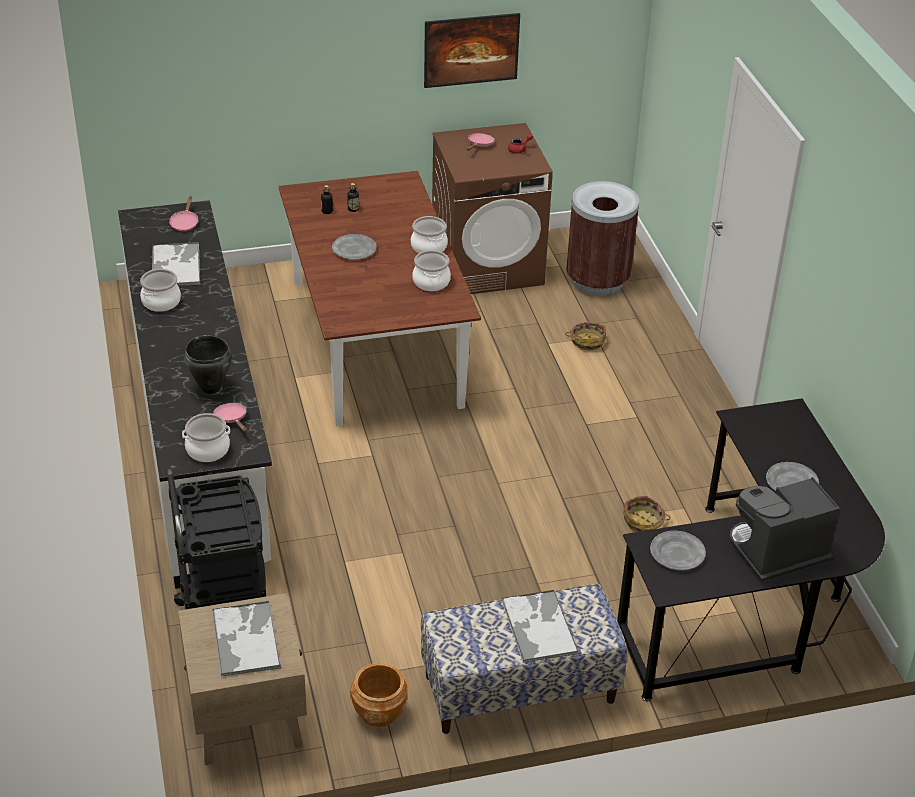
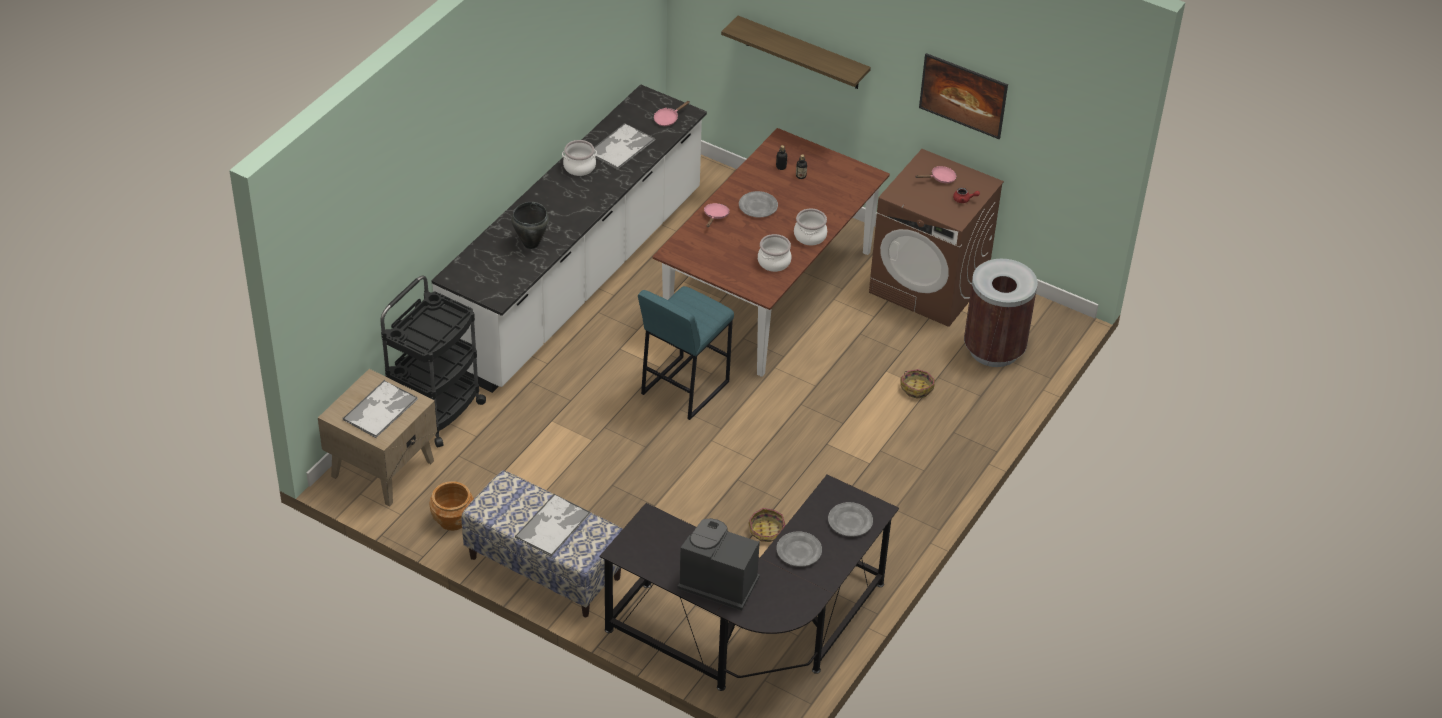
camera: 45 degrees right, 5 degrees up
cooking pot [182,413,230,462] -> none
pink frying pan [213,403,247,432] -> pink frying pan moved to [704,203,730,227]
grey plate [650,531,706,570] -> grey plate moved to [828,502,873,537]
none -> turquoise stool [638,286,734,420]
none -> shelf [721,16,871,89]

